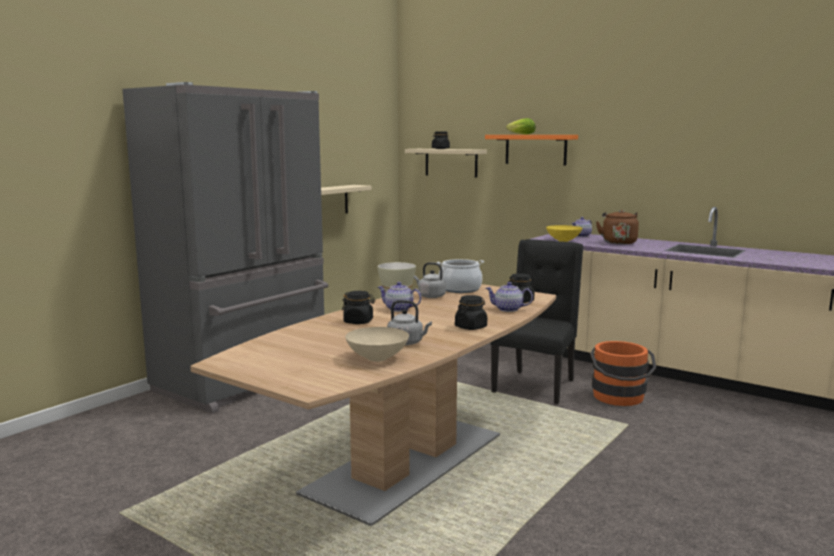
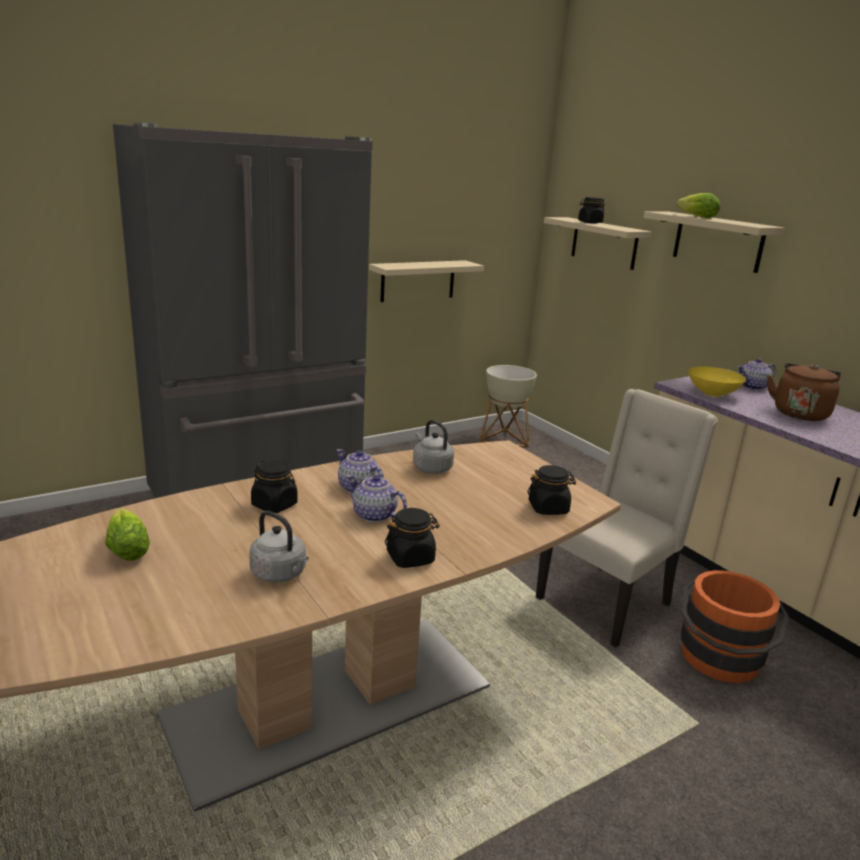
camera: 20 degrees right, 10 degrees up
beige bowl [345,327,409,362] -> none
cooking pot [437,259,484,293] -> none
orange shelf [485,135,578,166] -> beige shelf [643,211,784,273]
teapot [486,282,533,312] -> teapot moved to [346,475,407,522]
black chair [490,239,583,404] -> beige chair [536,389,718,647]
none -> lettuce [105,508,150,561]

